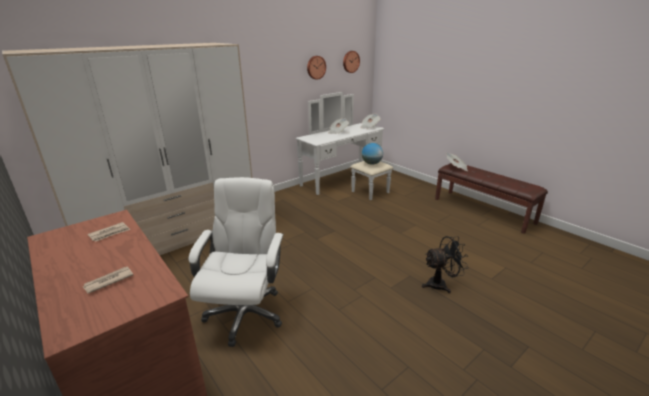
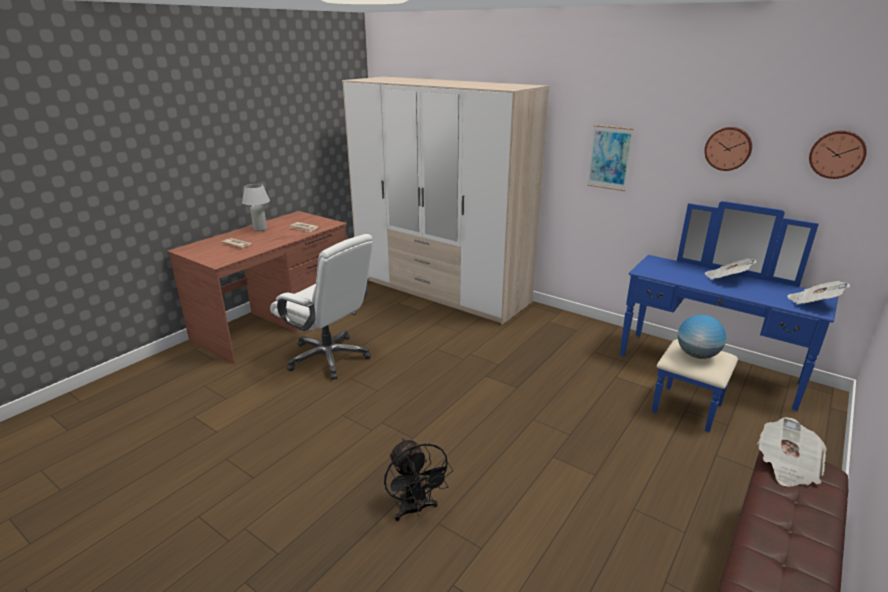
camera: 75 degrees right, 0 degrees up
white office chair [189,177,284,347] -> white office chair turned 45 degrees clockwise [270,234,373,380]
white dresser [296,92,393,200] -> blue dresser [620,201,838,432]
none -> white table lamp [242,184,270,231]
none -> picture [587,125,634,191]

